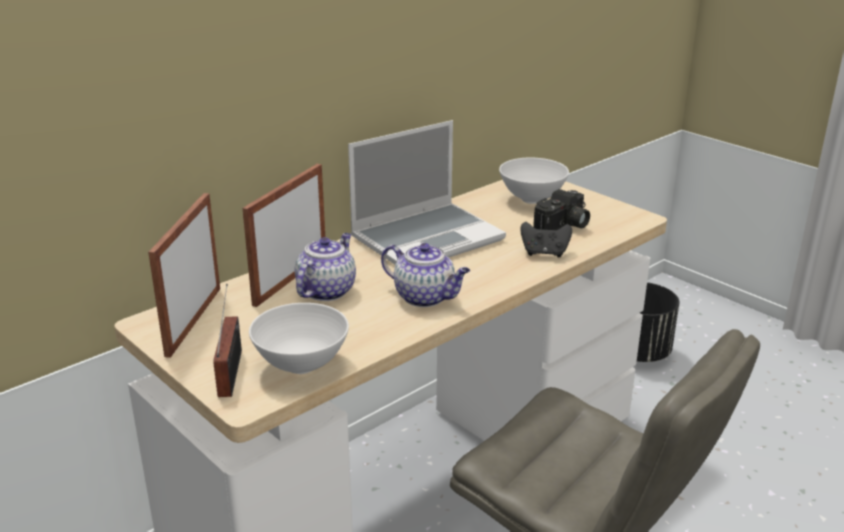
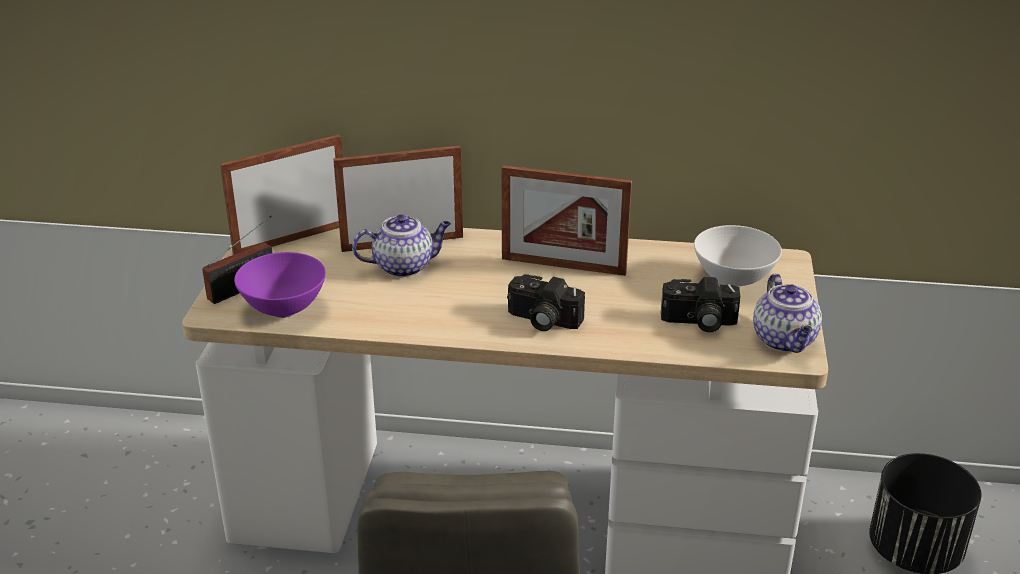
camera: 50 degrees right, 5 degrees up
white bowl [249,303,349,374] -> purple bowl [234,252,326,318]
laptop [348,120,506,264] -> picture frame [502,165,632,276]
teapot [381,243,470,307] -> teapot moved to [753,274,822,353]
black game controller [520,222,572,258] -> none
none -> camera [507,274,585,331]

